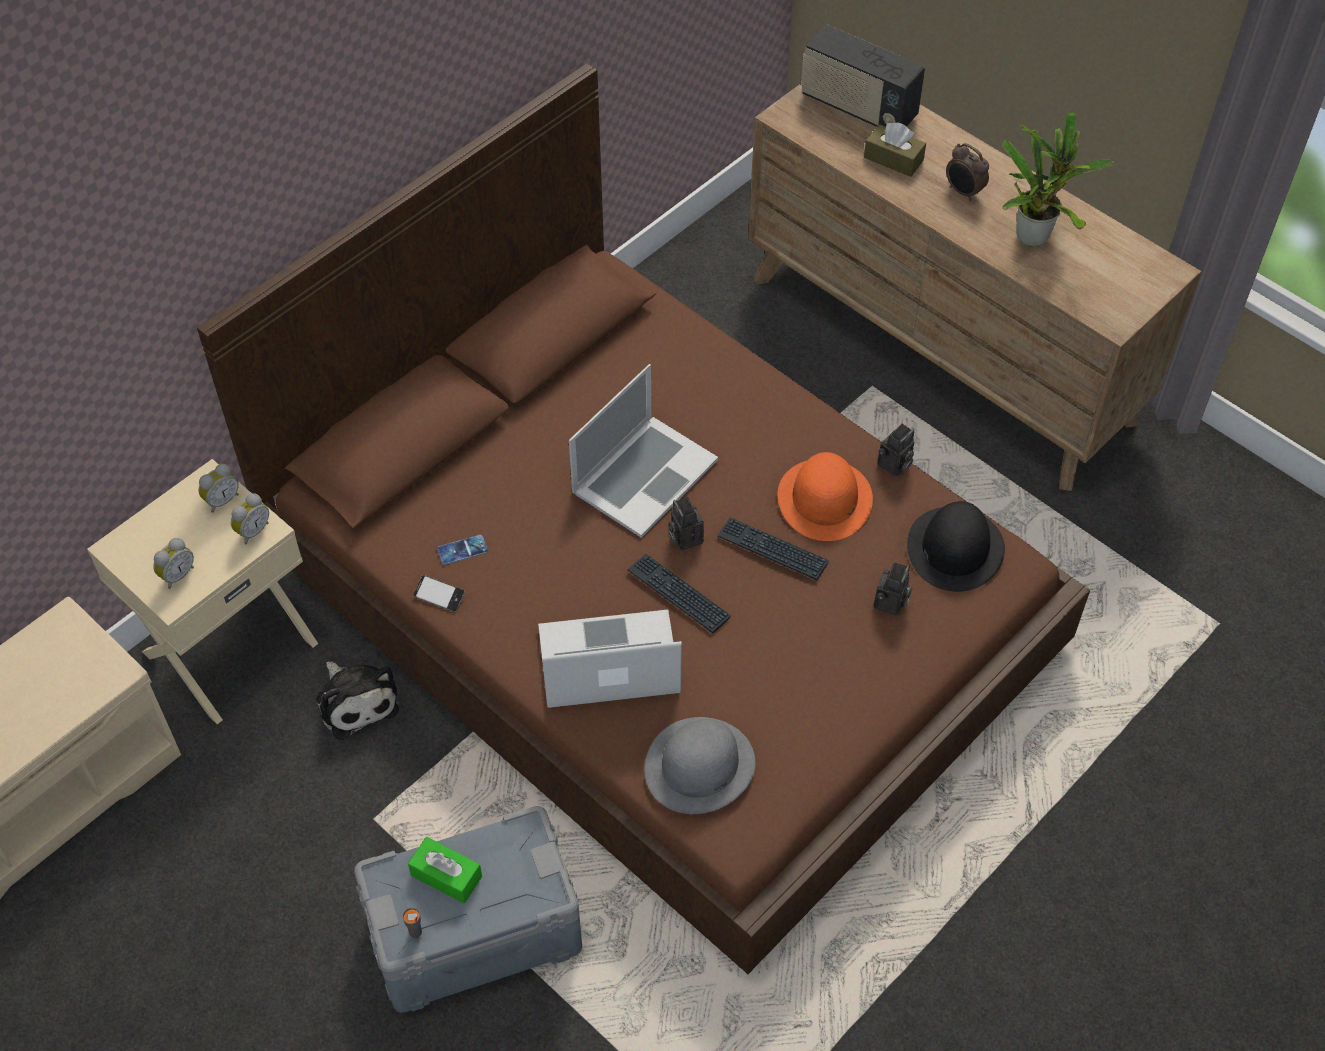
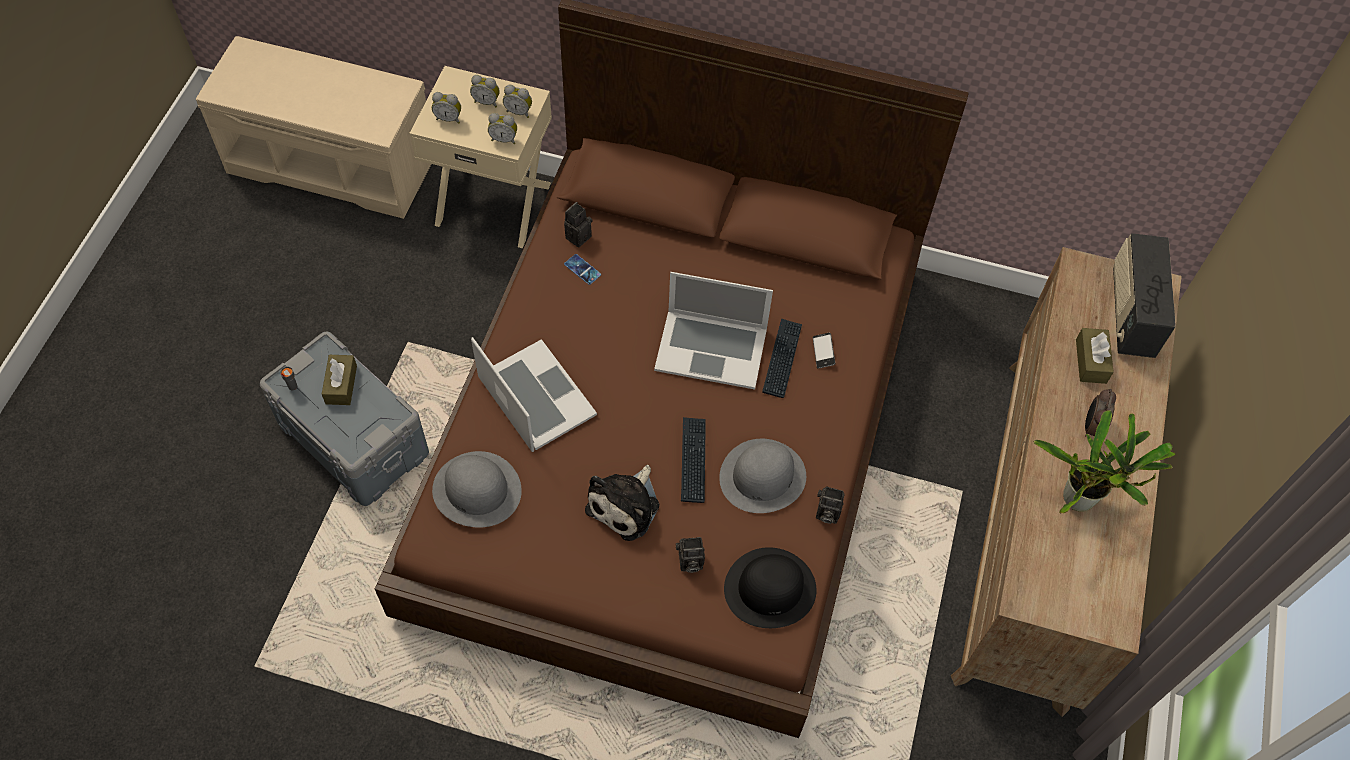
camera: 60 degrees right, 5 degrees up
plush toy [316,661,399,740] -> plush toy moved to [585,465,659,541]
green tissue box [408,837,482,903] -> brown tissue box [322,355,357,405]
phone [414,575,465,612] -> phone moved to [813,333,835,369]
keyboard [627,554,731,633] -> keyboard moved to [762,319,802,398]
camera [668,497,704,551] -> camera moved to [564,202,592,247]
orange hat [778,452,873,541] -> grey hat [719,439,806,513]
none -> alarm clock [470,75,500,108]

